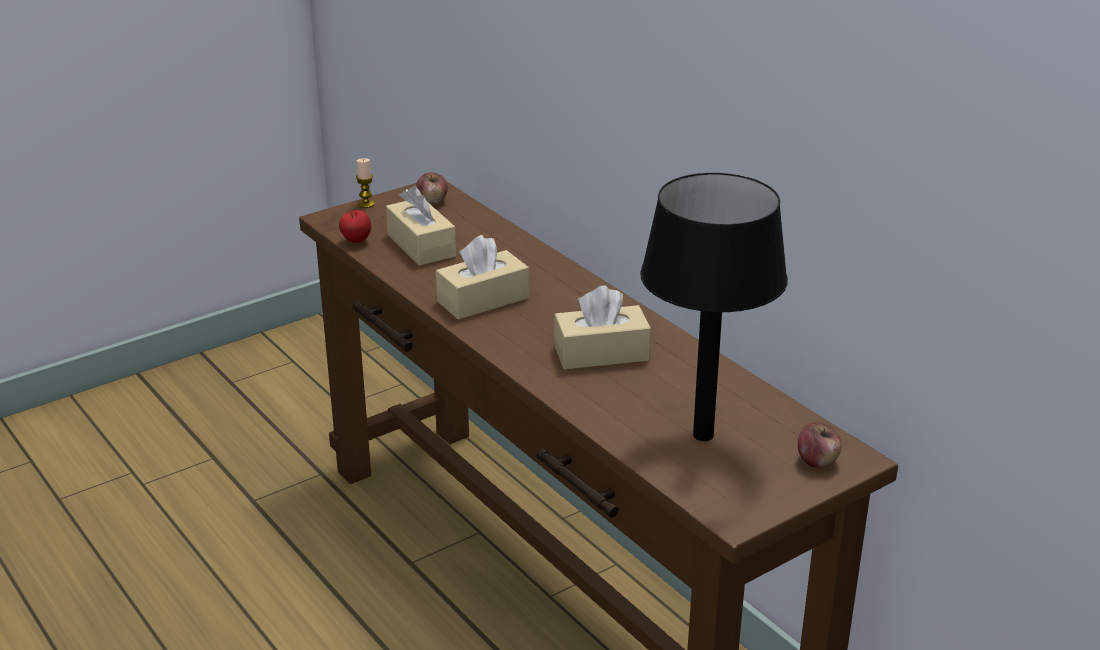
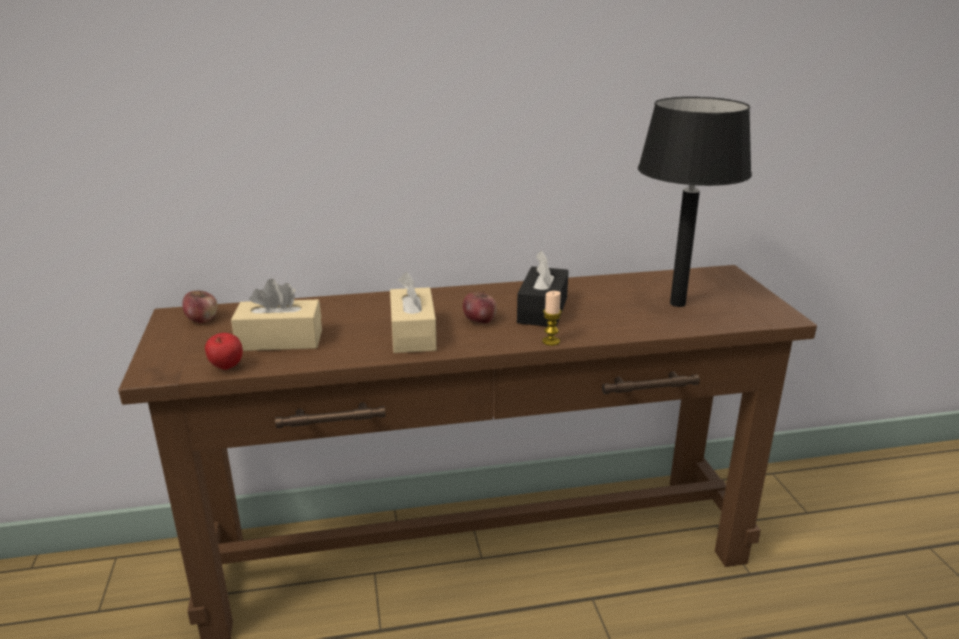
camera: 65 degrees left, 5 degrees down
candle [356,158,375,208] -> candle moved to [542,291,562,346]
beige tissue box [554,285,651,370] -> black tissue box [517,251,569,327]
apple [798,422,842,468] -> apple moved to [463,291,497,323]

